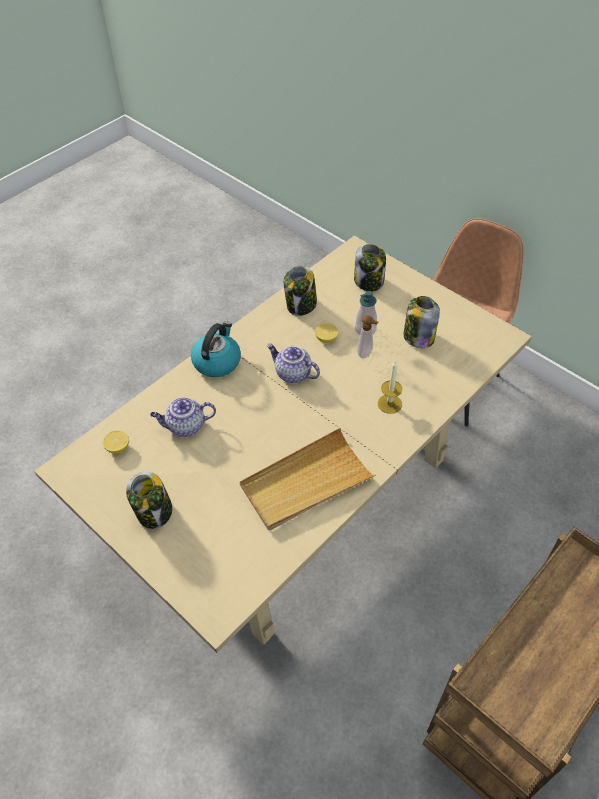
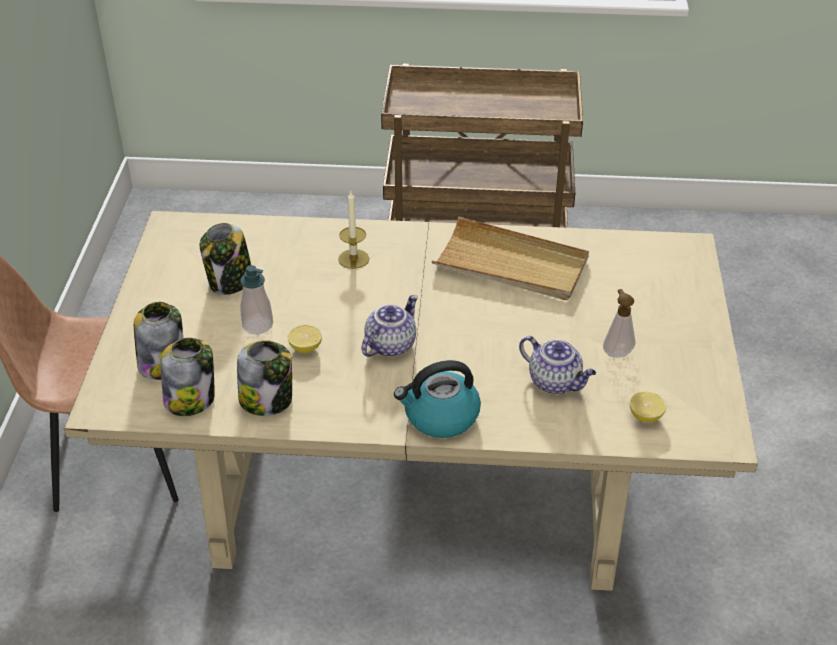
camera: 130 degrees left, 10 degrees down
jar [126,471,172,529] -> jar moved to [161,338,215,416]
teapot [267,344,320,383] -> teapot turned 135 degrees counterclockwise [361,295,418,357]
soap dispenser [357,315,378,358] -> soap dispenser moved to [603,289,635,358]

